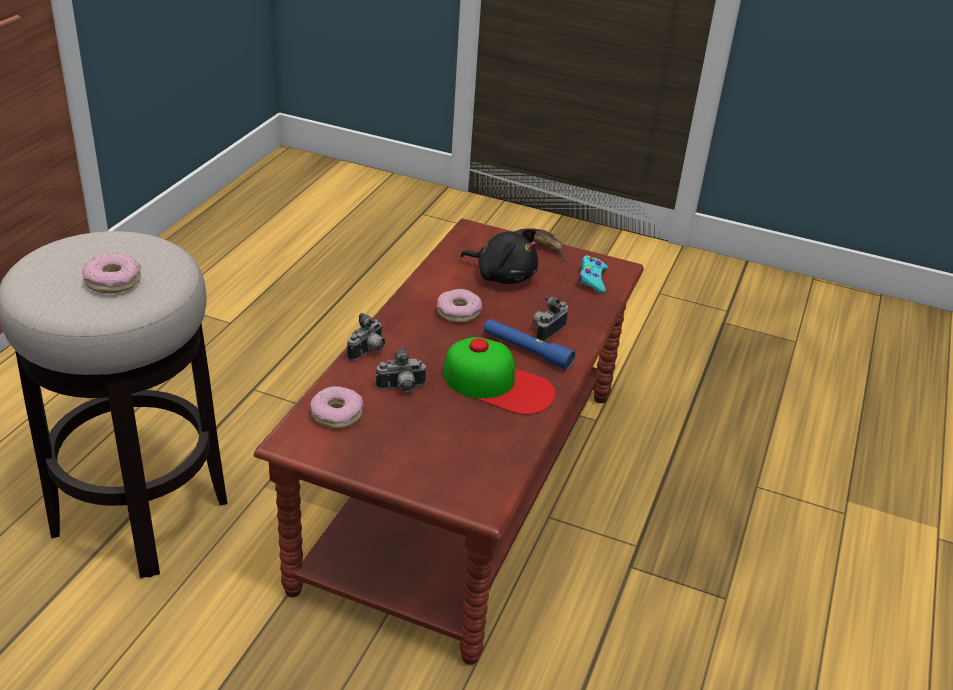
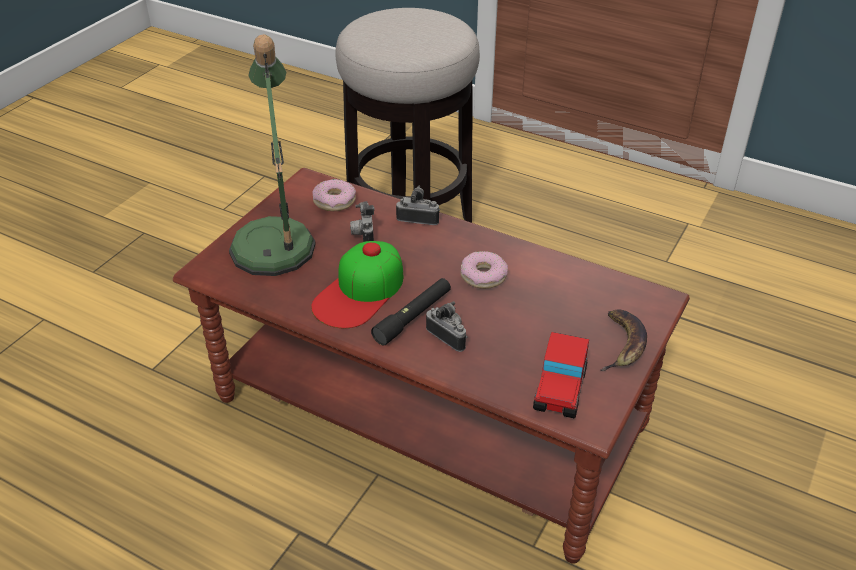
camera: 100 degrees right, 5 degrees up
donut [82,253,141,293] -> none
camera [347,313,385,361] -> camera turned 150 degrees clockwise [396,185,440,225]
black plush toy [461,229,538,284] -> none
blue flashlight [484,319,575,370] -> black flashlight [371,278,451,346]
turquoise game controller [579,255,608,293] -> toy car [533,332,589,418]
none -> table lamp [229,34,316,276]

